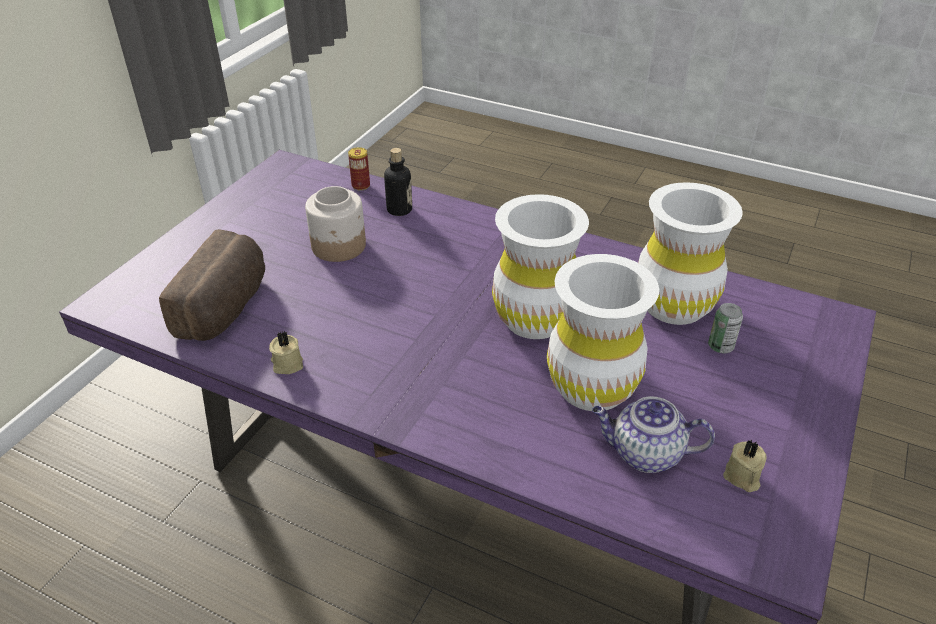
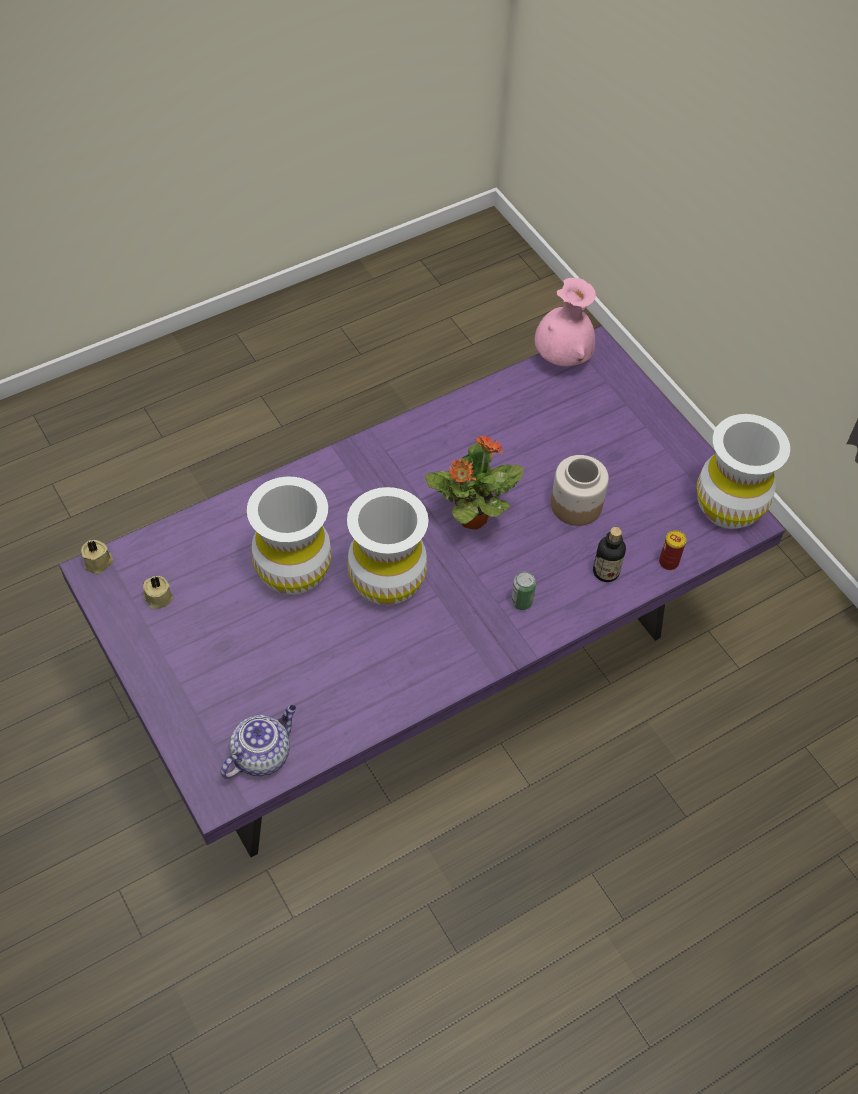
camera: 120 degrees right, 15 degrees up
bread [159,229,265,341] -> none
beige candle [269,331,303,374] -> beige candle moved to [81,540,113,575]
teapot [592,396,715,473] -> teapot moved to [220,705,296,779]
white vase [638,182,743,325] -> white vase moved to [697,414,790,529]
can [708,303,743,353] -> can moved to [511,571,536,610]
none -> potted plant [425,436,524,530]
none -> pink vase [535,278,596,366]

